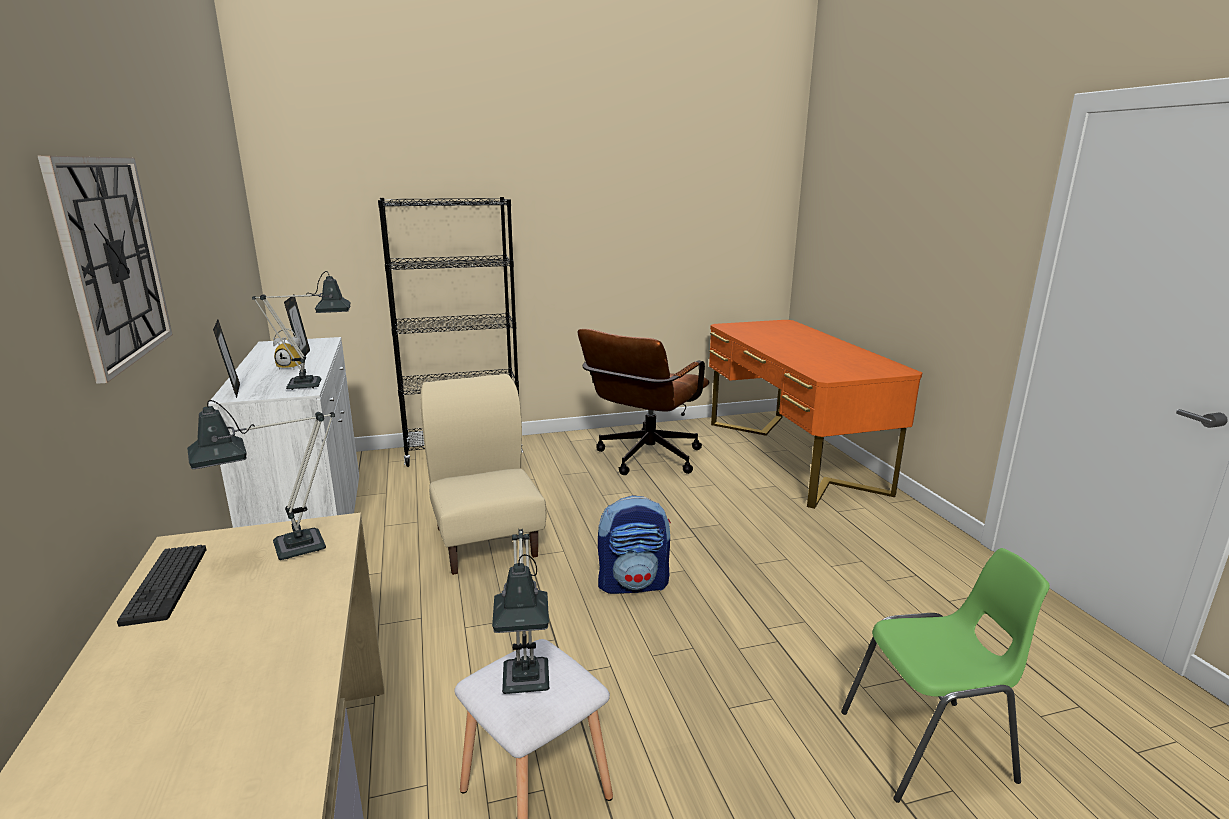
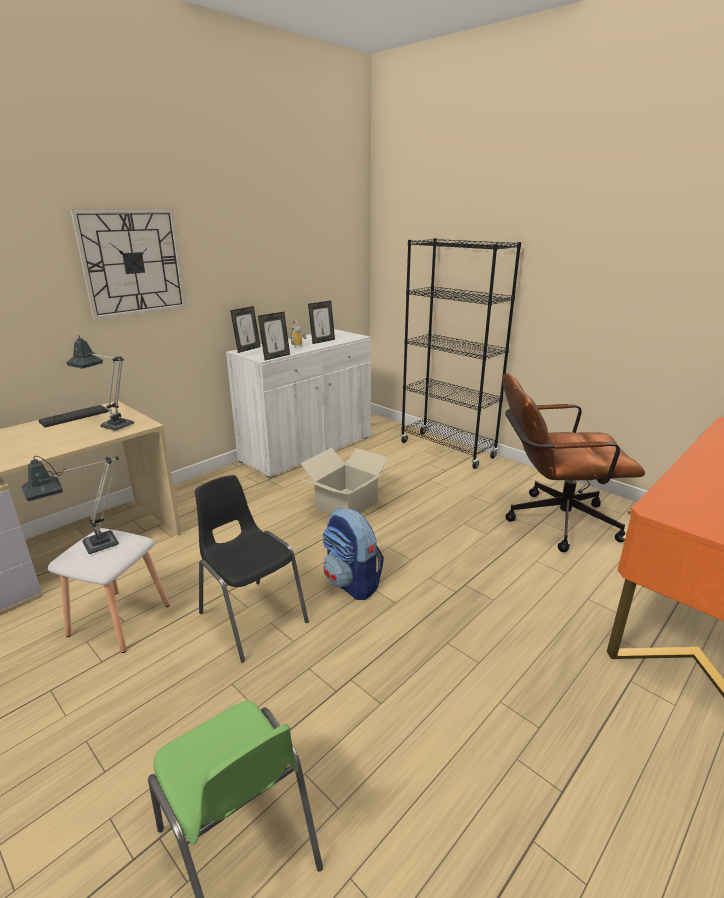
camera: 60 degrees right, 5 degrees up
table lamp [252,271,350,390] -> picture frame [258,312,290,360]
beige chair [421,374,547,575] -> cardboard box [301,448,393,514]
none -> black chair [195,475,309,663]

